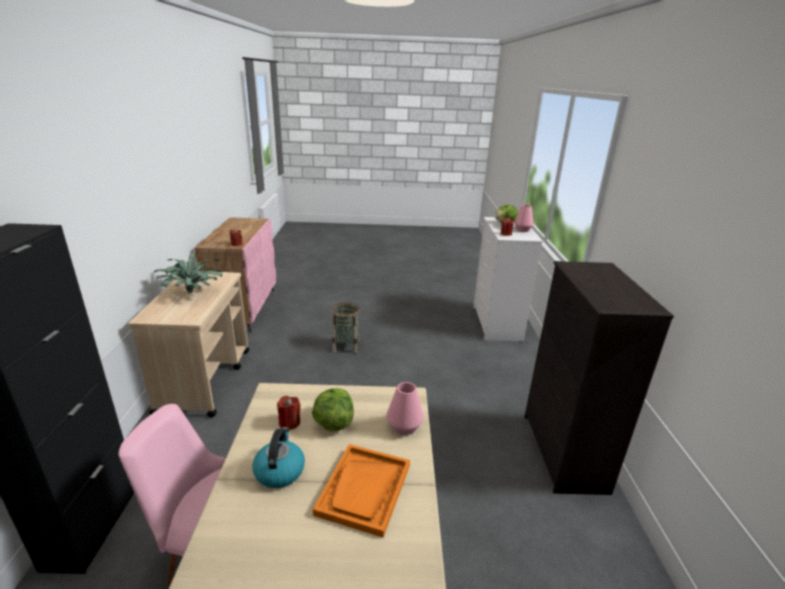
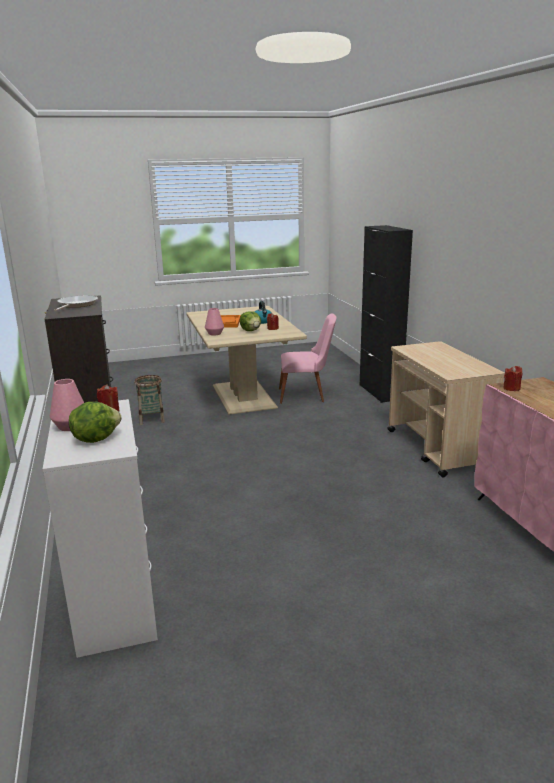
camera: 165 degrees right, 5 degrees down
potted plant [154,252,222,294] -> none
basket [332,302,360,353] -> basket moved to [134,375,165,425]
none -> frying pan [55,295,98,311]

